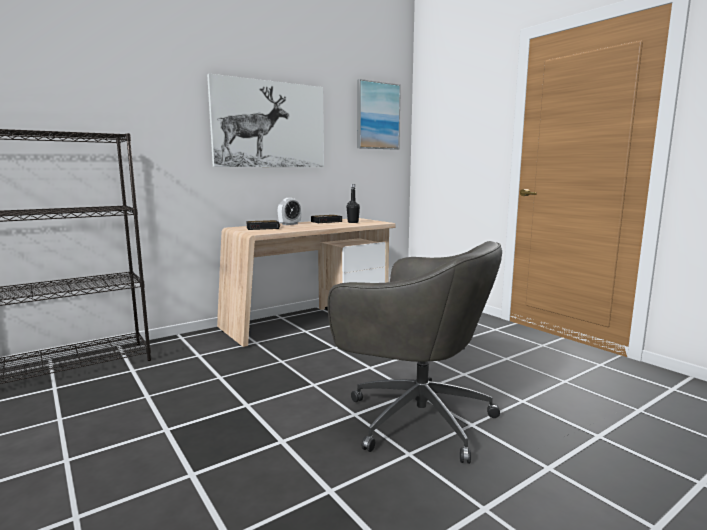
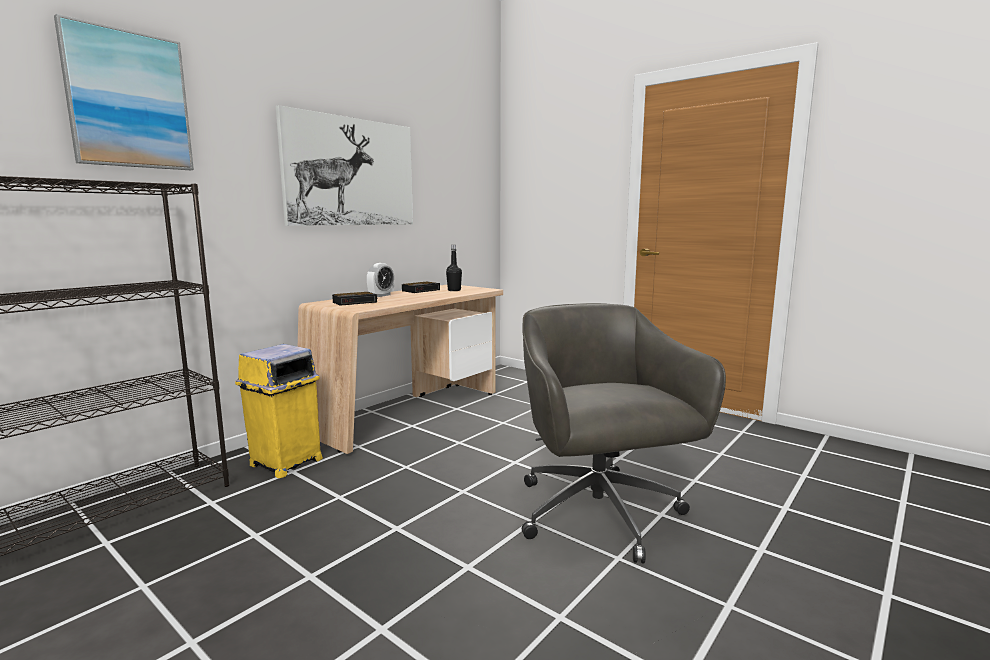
camera: 15 degrees left, 0 degrees up
grey office chair [327,241,502,464] -> grey office chair turned 120 degrees counterclockwise [522,303,726,564]
picture [357,79,401,150] -> picture moved to [54,14,194,170]
none -> yellow trash can [235,344,323,478]

